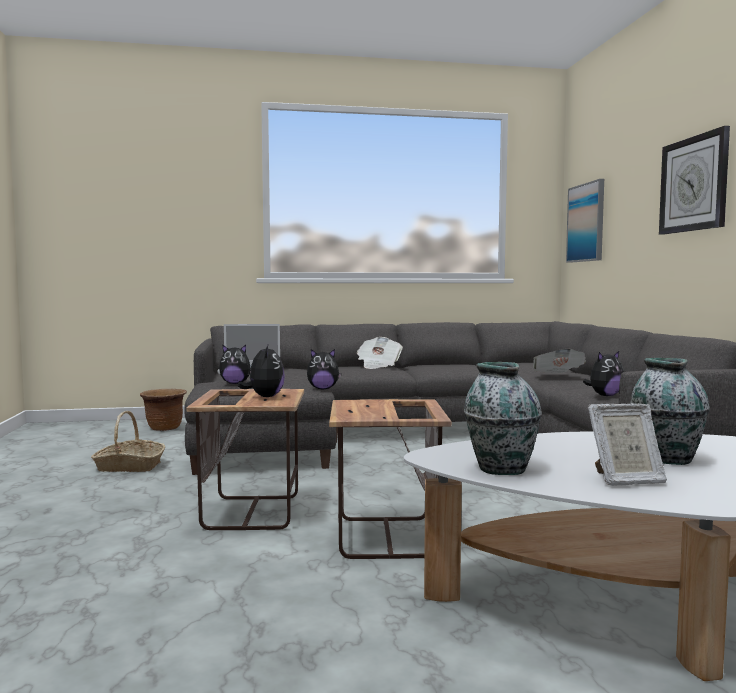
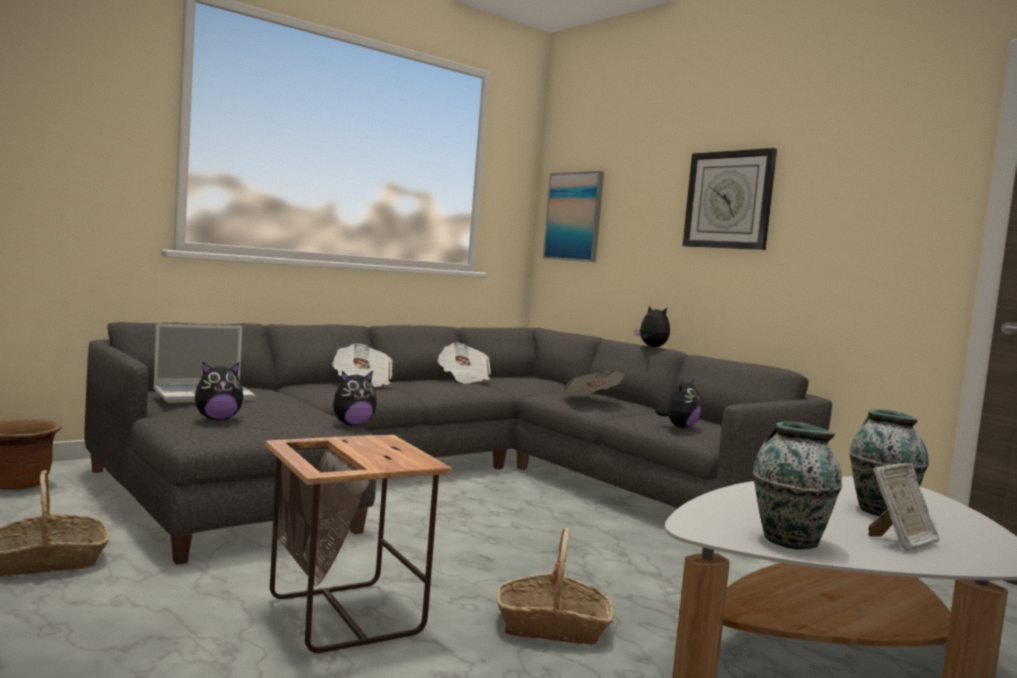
camera: 30 degrees left, 0 degrees up
plush toy [238,343,285,397] -> plush toy moved to [635,305,670,347]
side table [329,399,452,559] -> basket [496,527,614,645]
none -> newspaper [437,343,491,384]

